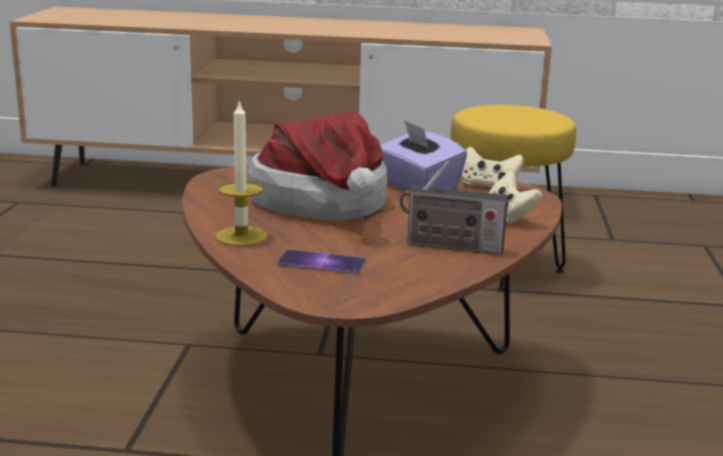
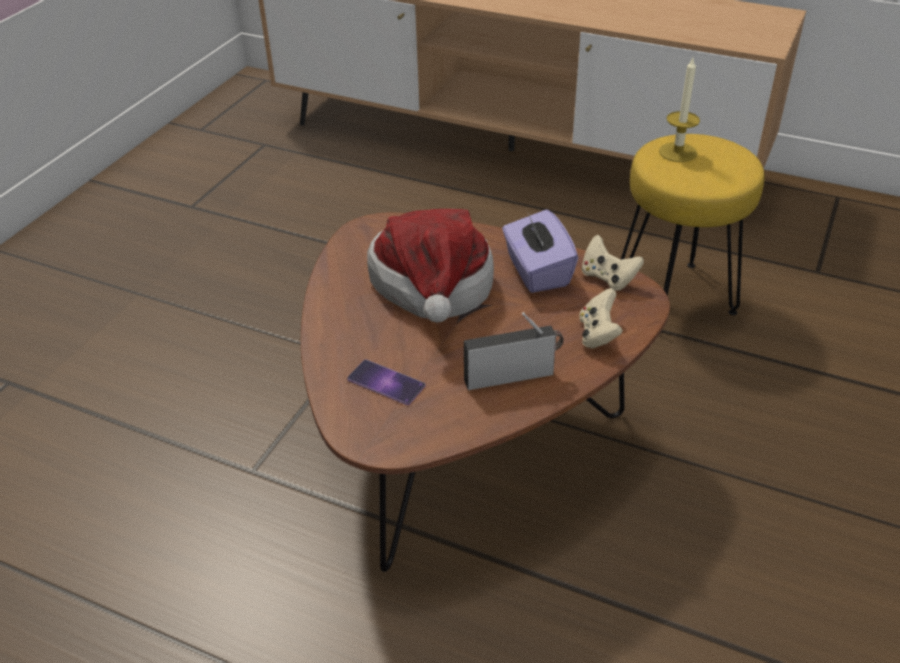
camera: 20 degrees right, 20 degrees up
candle [215,100,268,246] -> candle moved to [659,58,700,162]
radio [400,161,508,255] -> radio turned 135 degrees clockwise [464,312,564,390]

